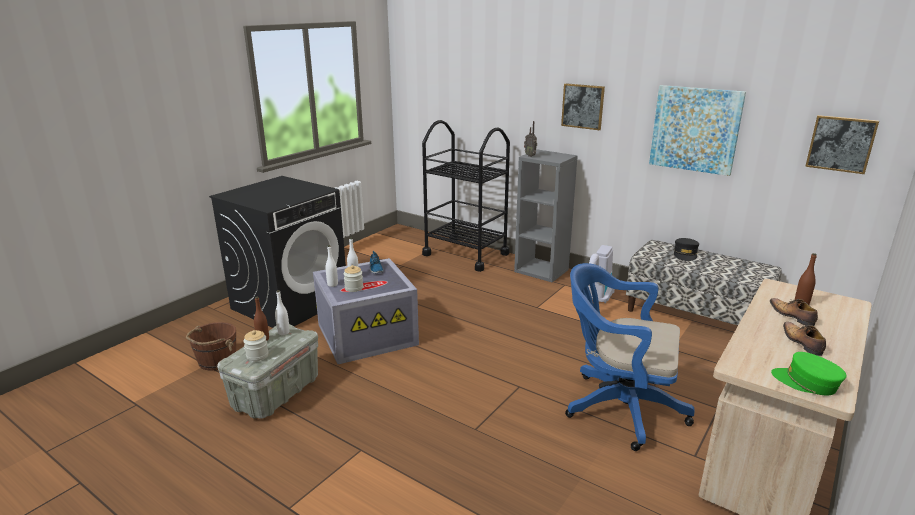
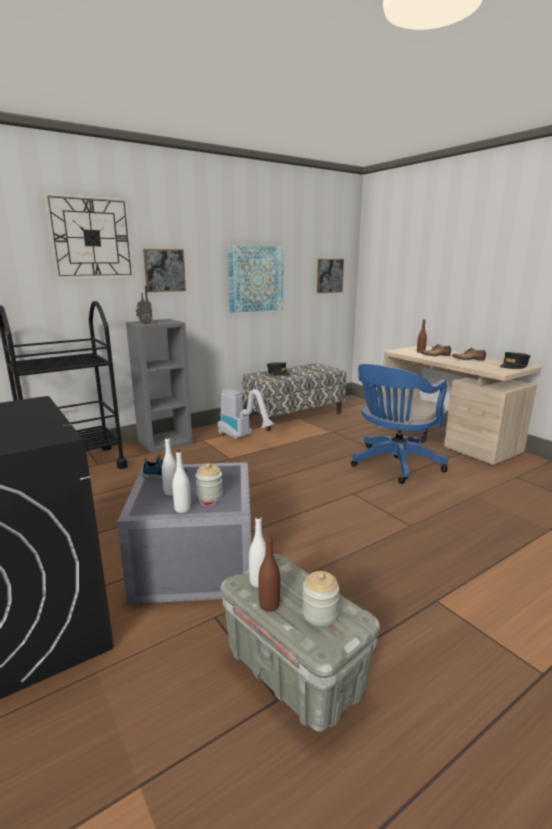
camera: 70 degrees left, 5 degrees down
brown bucket [186,322,236,370] -> none
green cap [771,352,847,396] -> black cap [500,352,531,369]
none -> wall clock [44,192,135,279]

